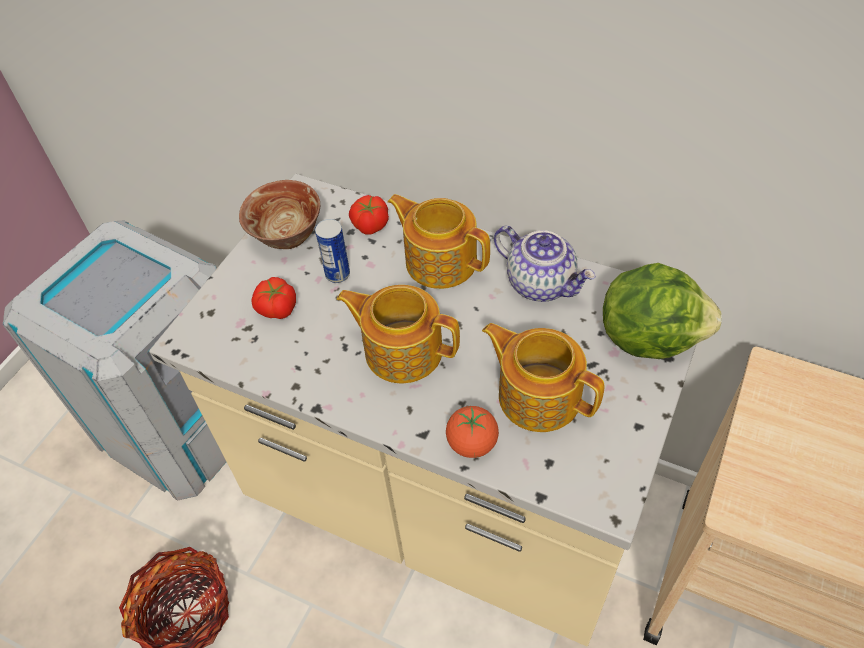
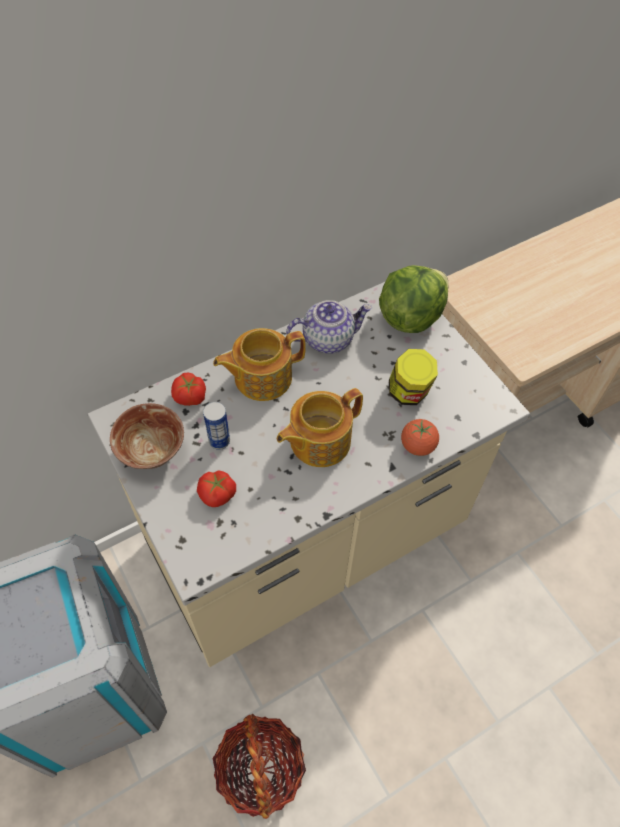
camera: 60 degrees left, 5 degrees up
teapot [482,323,605,432] -> jar [389,349,438,405]

